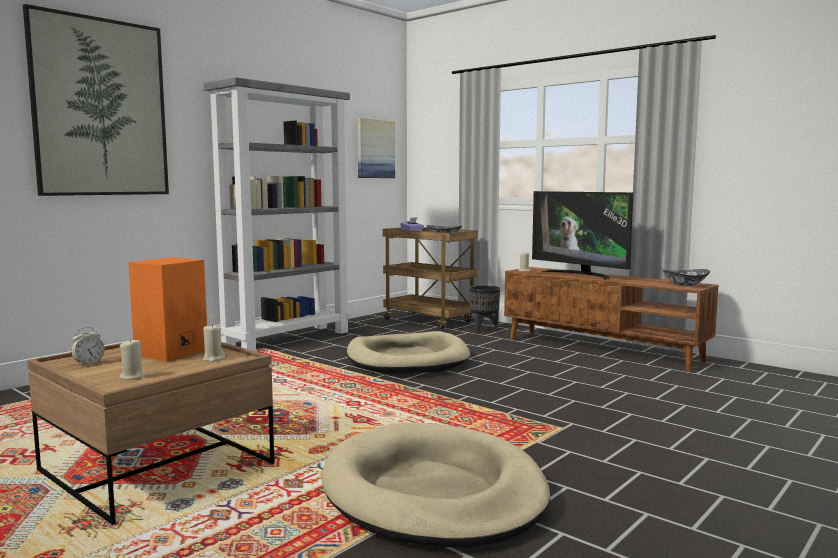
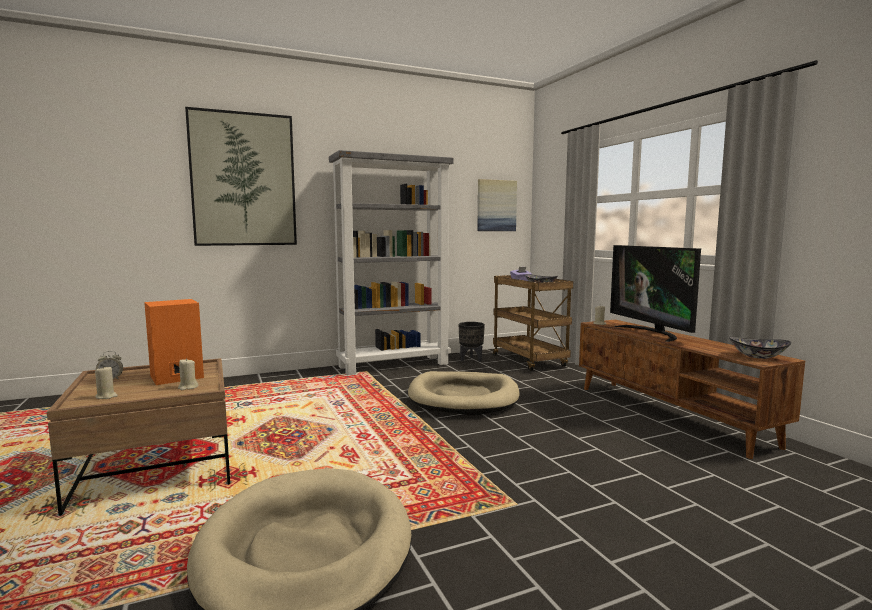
camera: 25 degrees right, 0 degrees up
black planter [469,285,500,333] -> black planter moved to [459,322,485,362]

